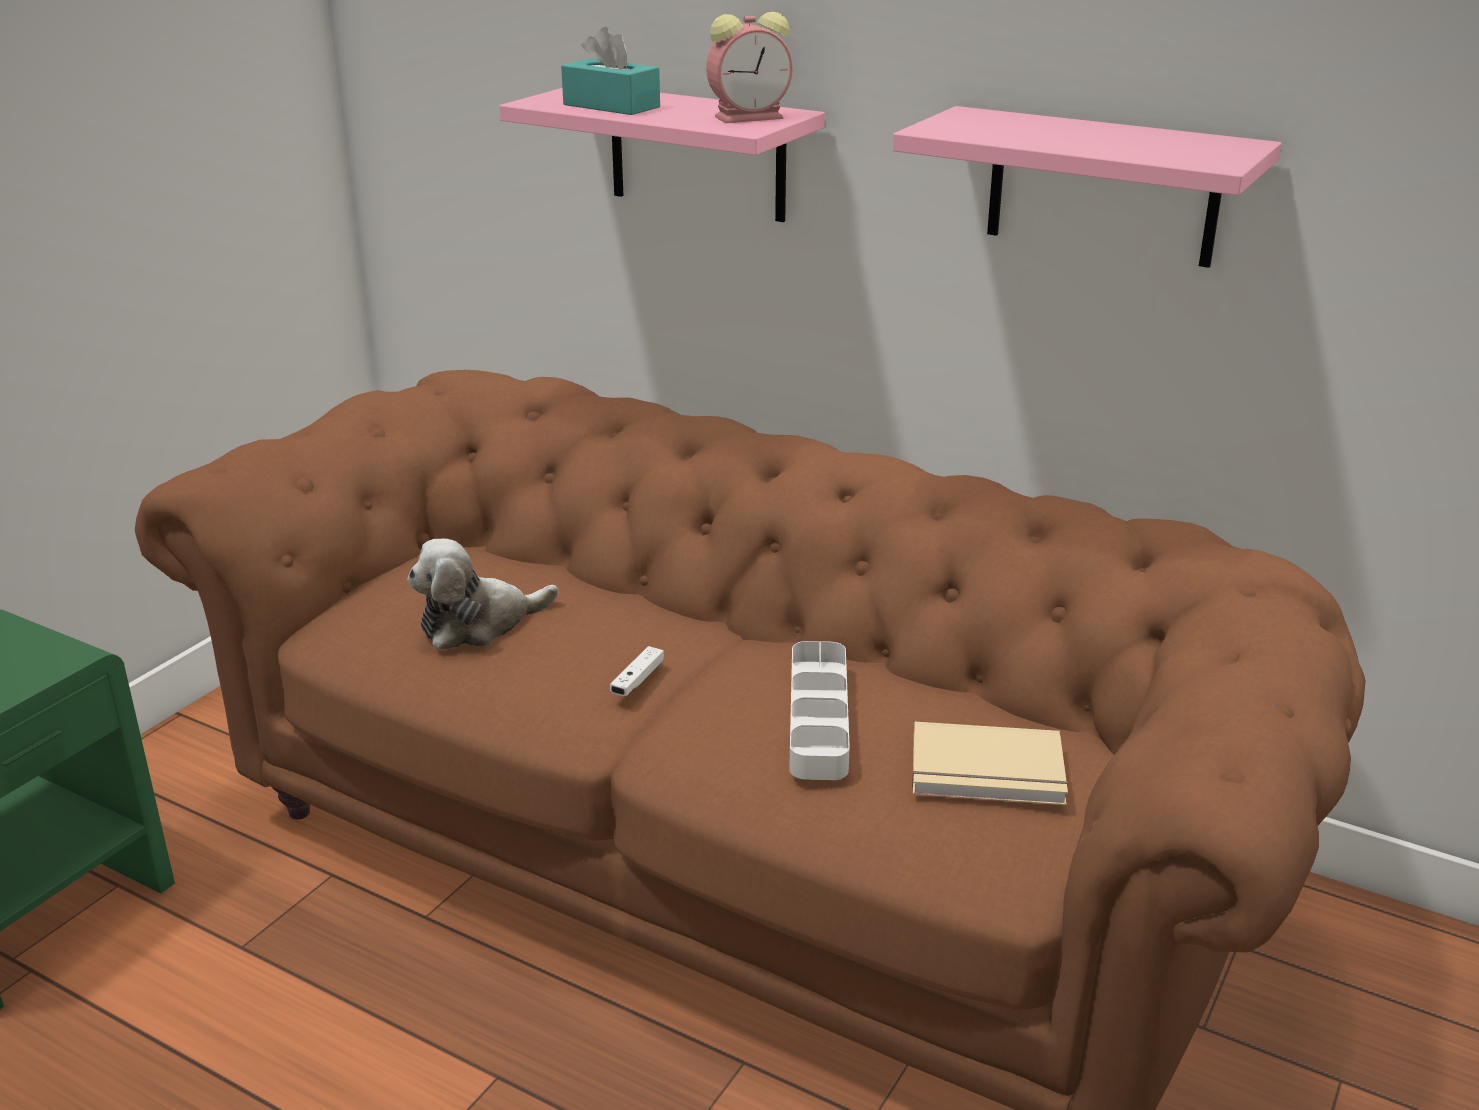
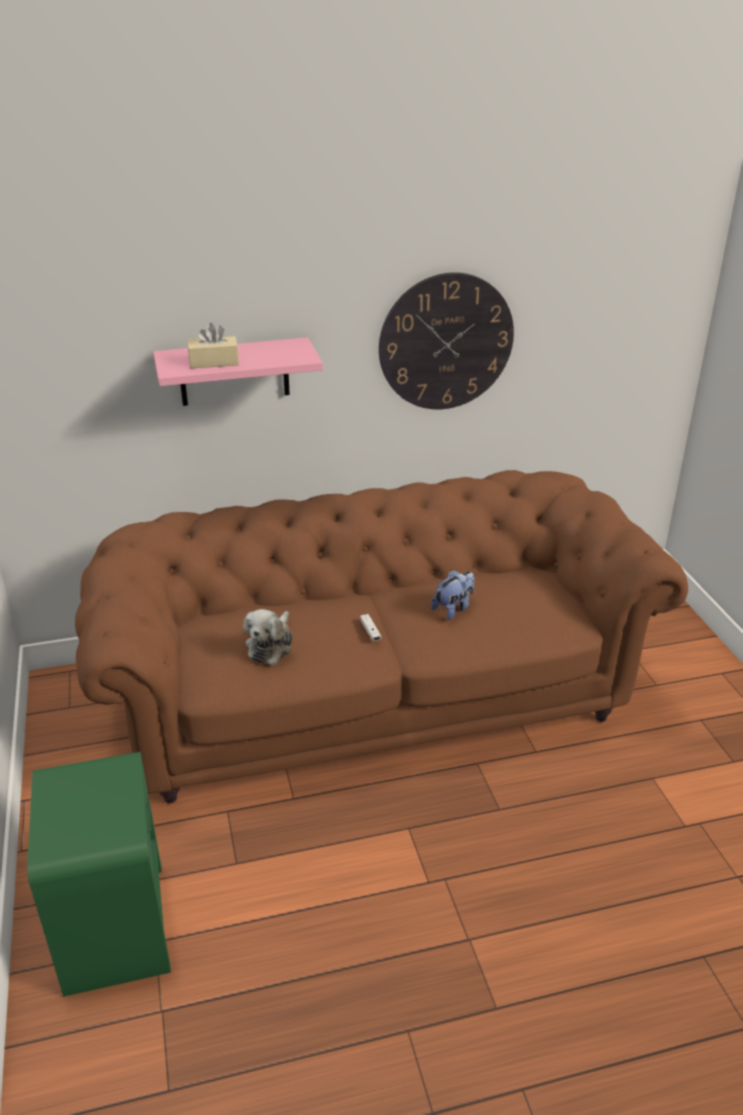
camera: 45 degrees left, 5 degrees up
turquoise tissue box [561,27,660,115] -> beige tissue box [188,323,239,369]
alarm clock [706,12,793,123] -> none
grey tray [789,641,850,780] -> plush toy [431,570,475,620]
pink shelf [893,106,1282,268] -> wall clock [379,272,514,409]
beige book [912,722,1068,805] -> none

